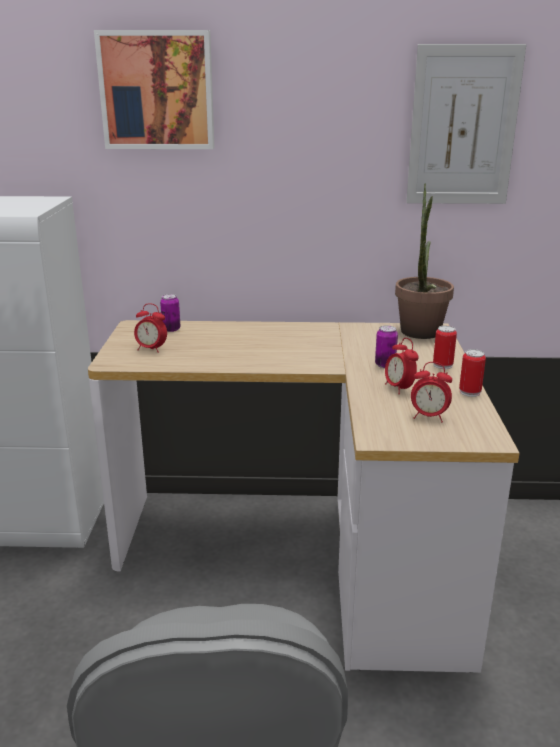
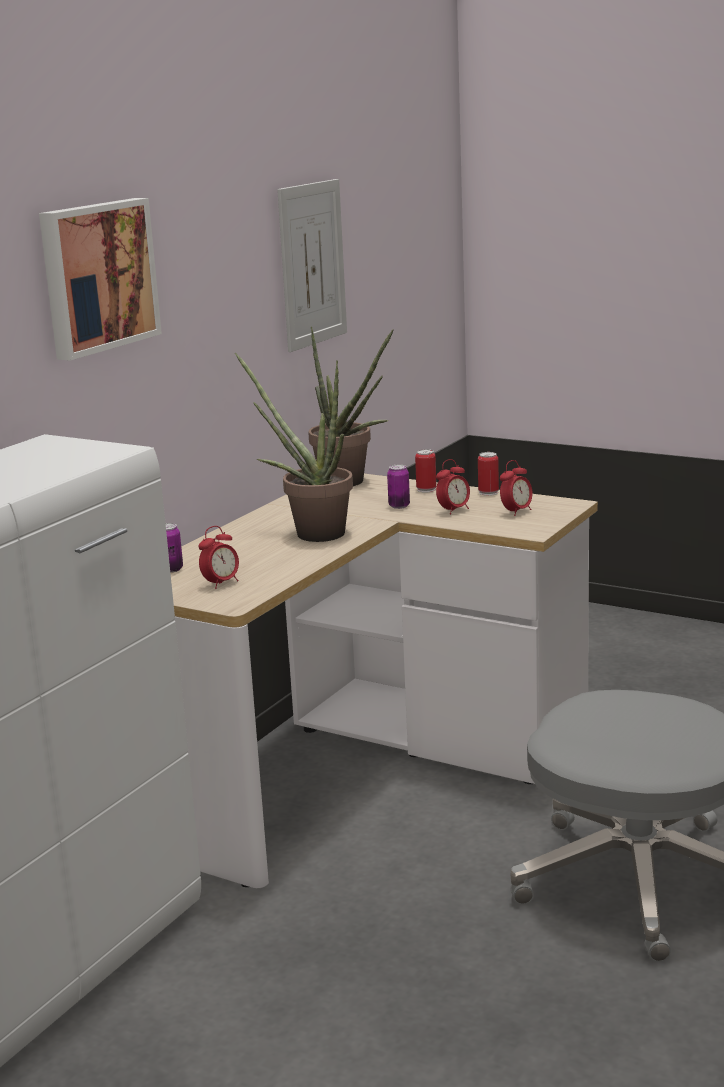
camera: 60 degrees left, 5 degrees down
alarm clock [385,338,419,395] -> alarm clock turned 45 degrees counterclockwise [436,459,470,515]
none -> potted plant [235,353,353,542]

